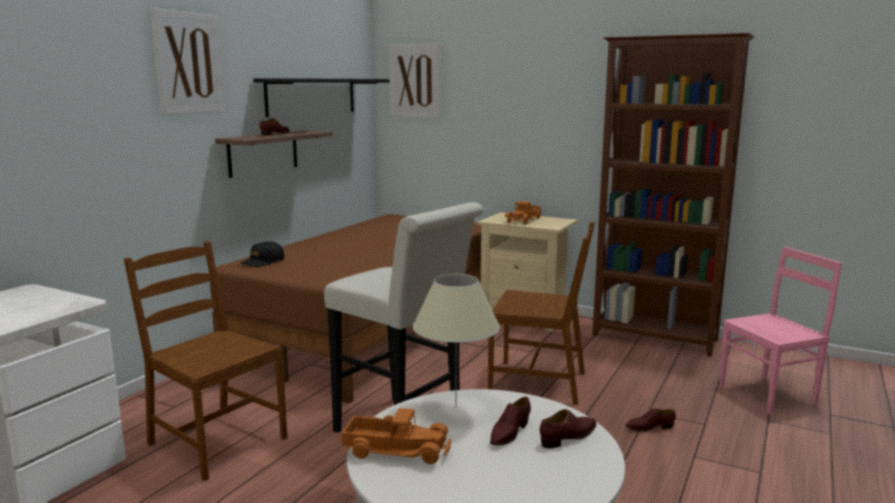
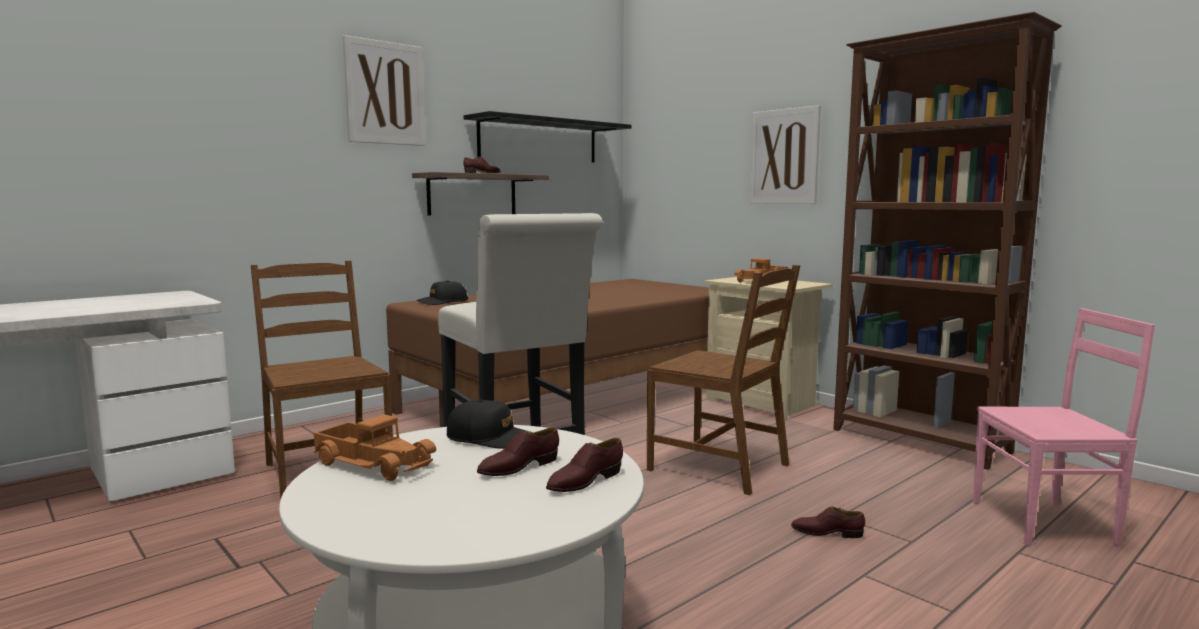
camera: 20 degrees right, 5 degrees down
picture [389,43,442,118] -> picture moved to [749,105,821,204]
beige table lamp [413,274,500,398] -> black cap [447,399,526,449]
brown shoe [540,409,597,448] -> brown shoe turned 150 degrees clockwise [546,438,623,492]

